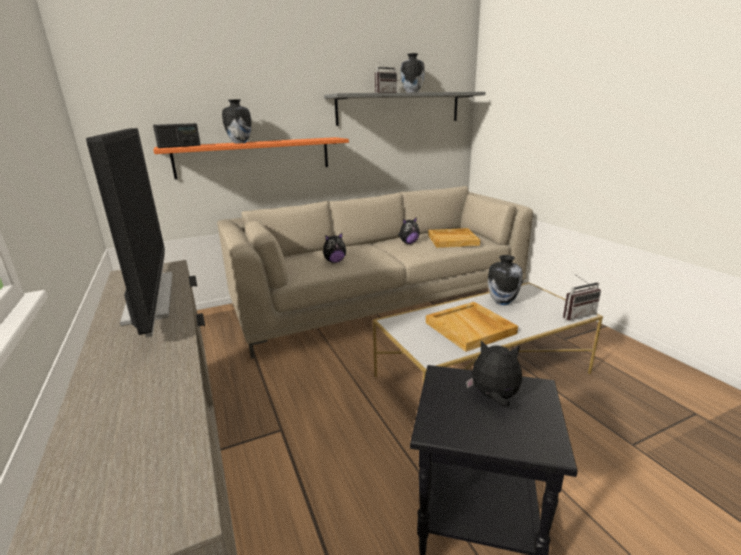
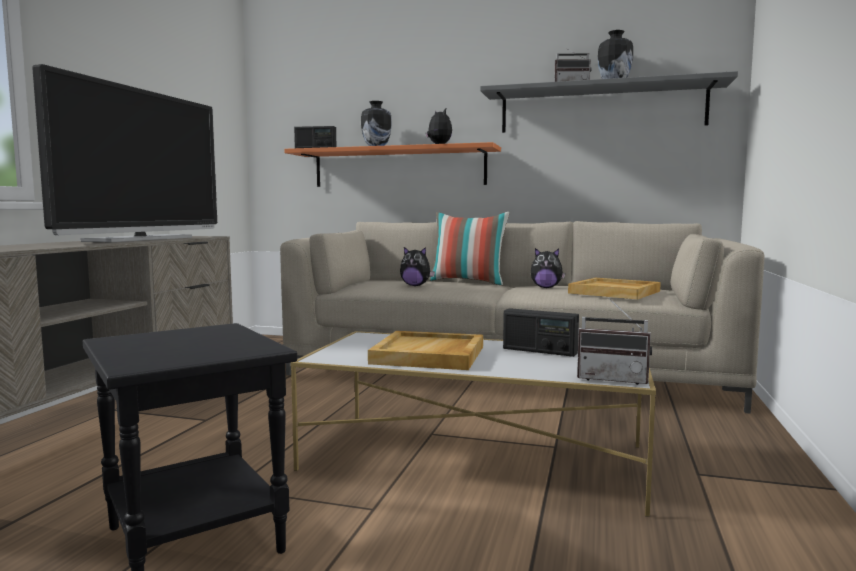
camera: 40 degrees right, 15 degrees down
plush toy [466,341,522,407] -> plush toy moved to [425,109,452,144]
vase [488,255,523,305] -> radio [503,308,579,357]
none -> pillow [429,212,509,285]

